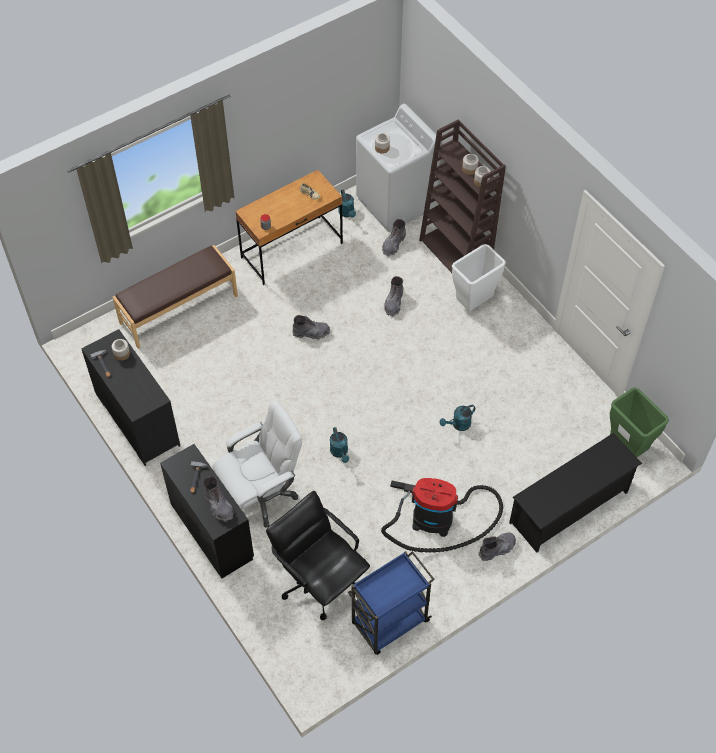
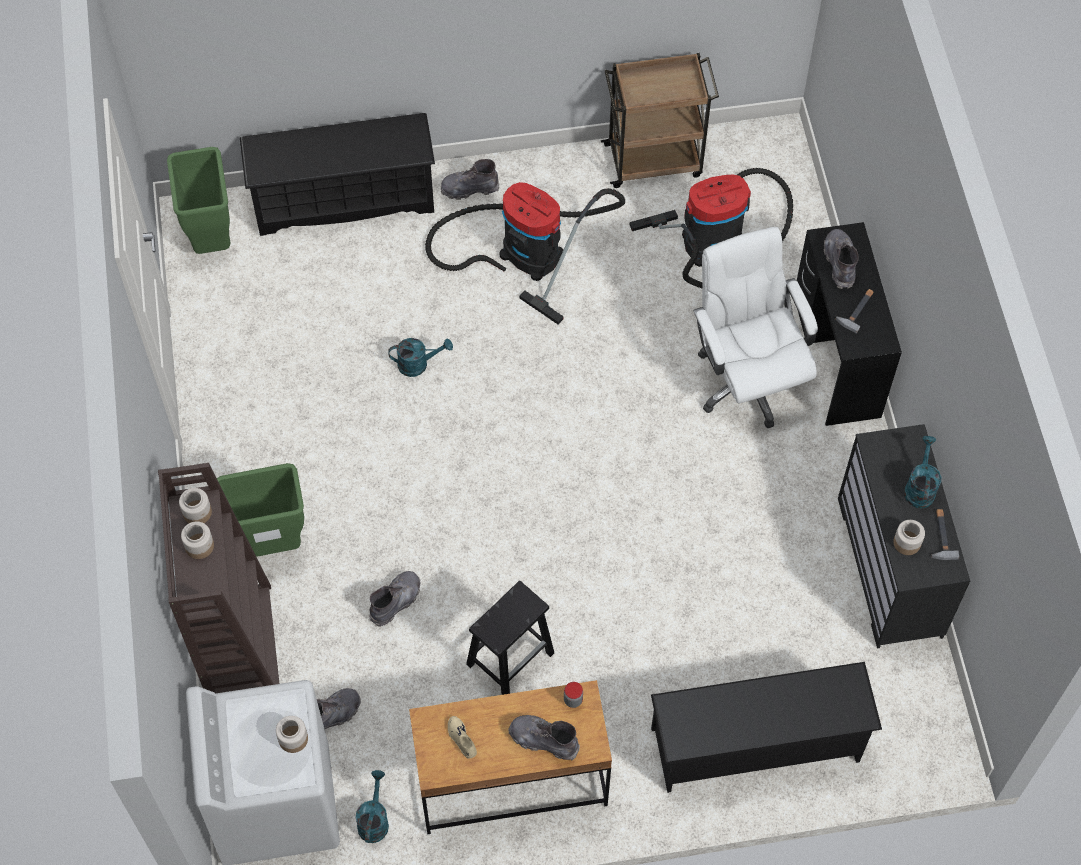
camera: 155 degrees left, 5 degrees up
brown bench [112,245,238,349] -> black shoe rack [651,662,882,793]
white office chair [212,400,303,528] -> white office chair turned 75 degrees clockwise [693,227,818,428]
black office chair [266,491,370,620] -> vacuum cleaner [630,168,793,288]
grey boot [293,315,330,340] -> grey boot moved to [508,715,580,760]
turquoise watering can [330,427,349,463] -> turquoise watering can moved to [904,436,941,509]
blue cart [348,551,435,655] -> brown cart [601,53,719,188]
white trash can [452,244,506,311] -> green trash can [217,463,304,557]
none -> black stool [466,581,554,695]

